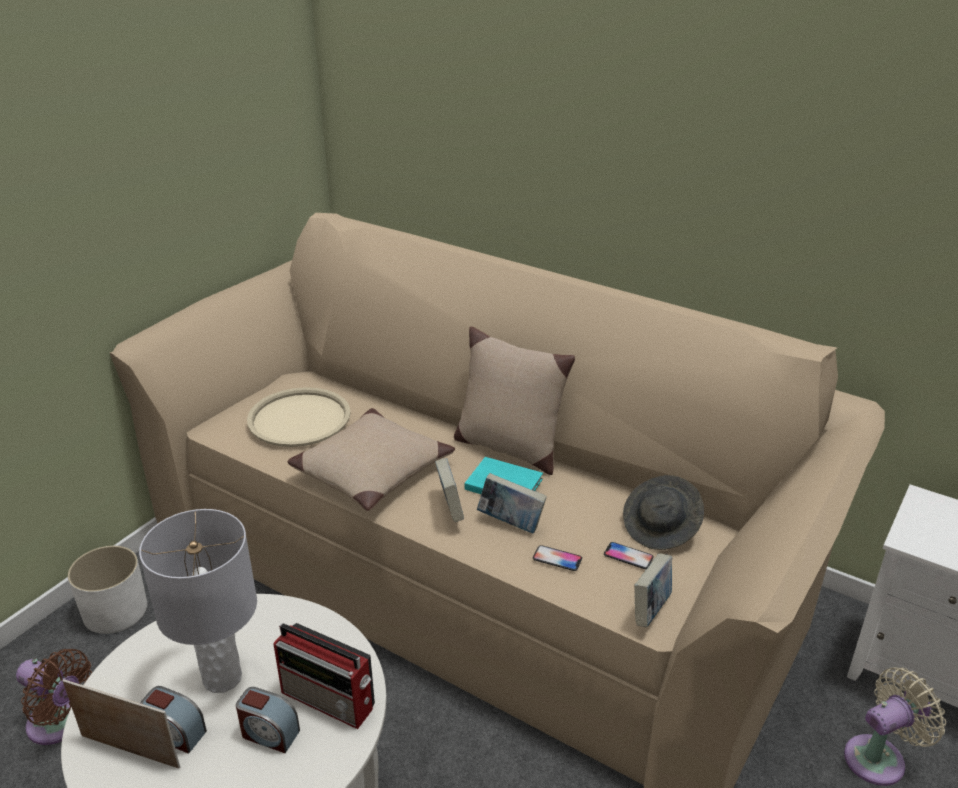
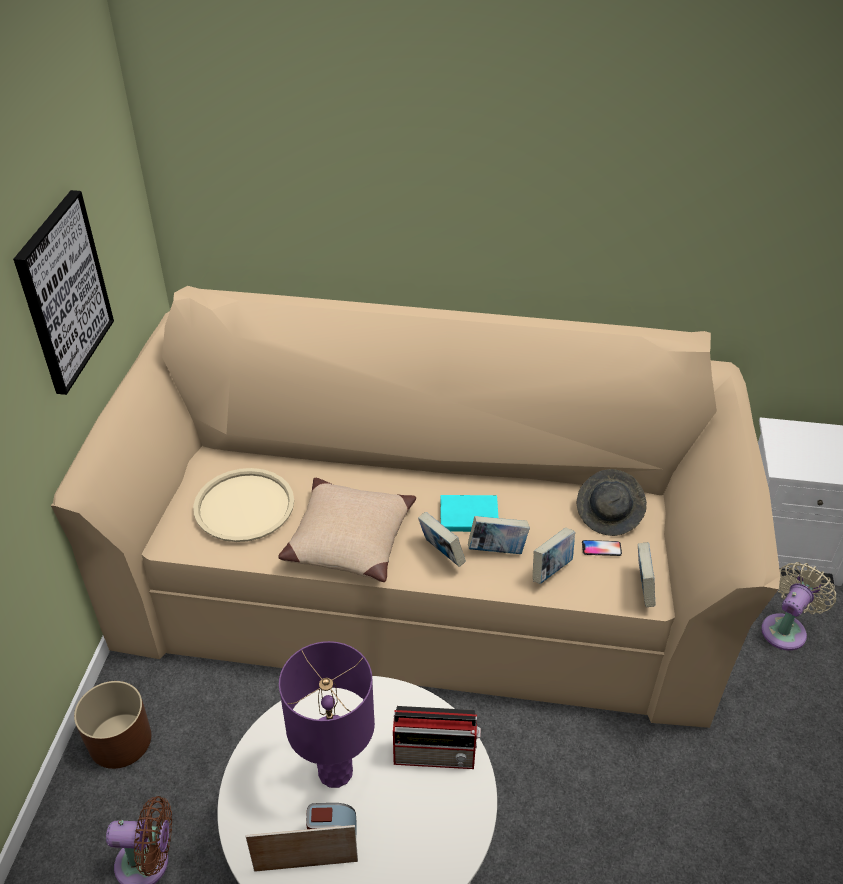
camera: 25 degrees left, 10 degrees up
white planter [68,546,147,634] -> brown planter [74,681,151,769]
grey table lamp [139,509,257,693] -> purple table lamp [279,641,375,788]
alarm clock [236,687,300,753] -> none
beige pillow [454,327,575,475] -> none
phone [533,545,582,571] -> book [533,528,575,584]
none -> picture [13,190,114,395]

